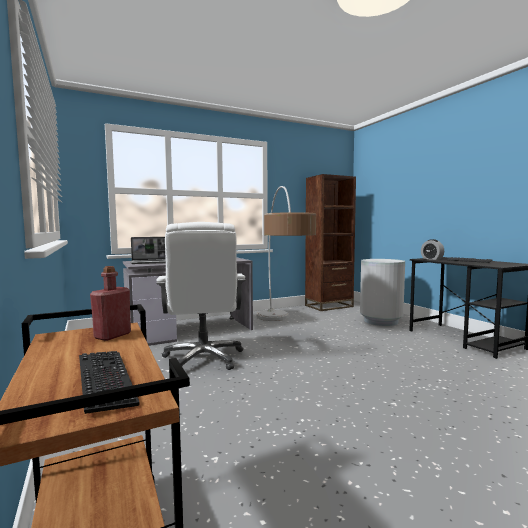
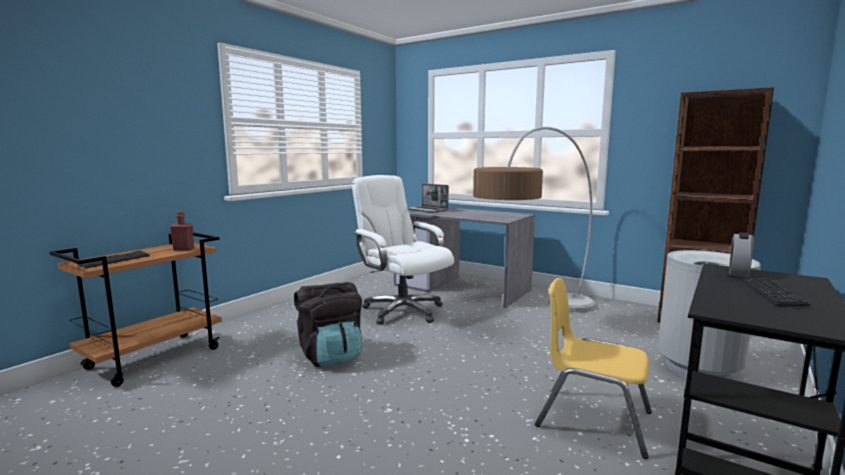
camera: 60 degrees right, 5 degrees up
white office chair [156,222,246,370] -> white office chair turned 90 degrees clockwise [352,175,454,324]
none -> black backpack [294,282,362,367]
none -> yellow chair [535,278,652,459]

